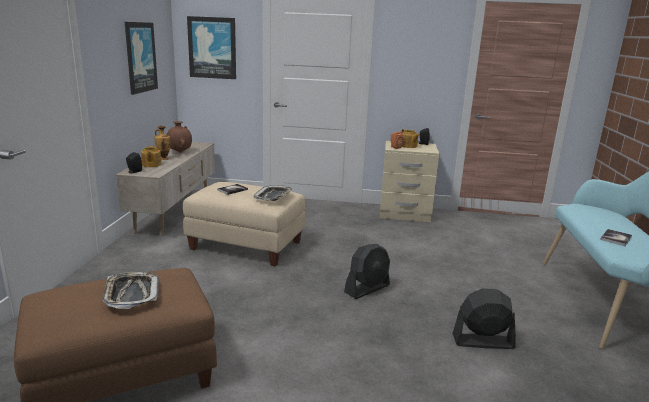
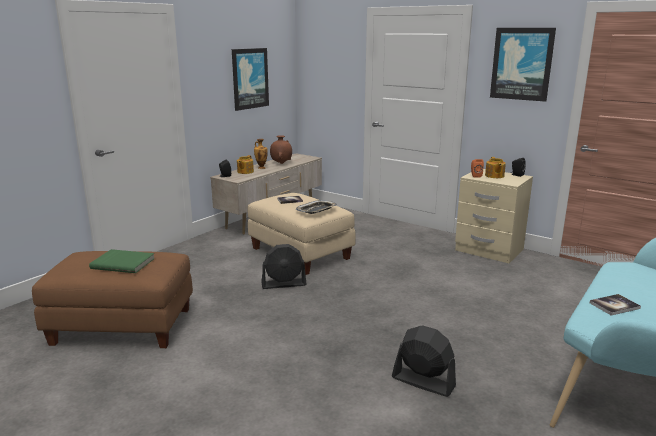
camera: 30 degrees right, 0 degrees up
tray [102,272,159,309] -> green book [89,249,155,273]
picture [187,16,236,79] -> picture moved to [490,28,556,102]
black fan [344,244,390,299] -> black fan moved to [261,244,306,289]

